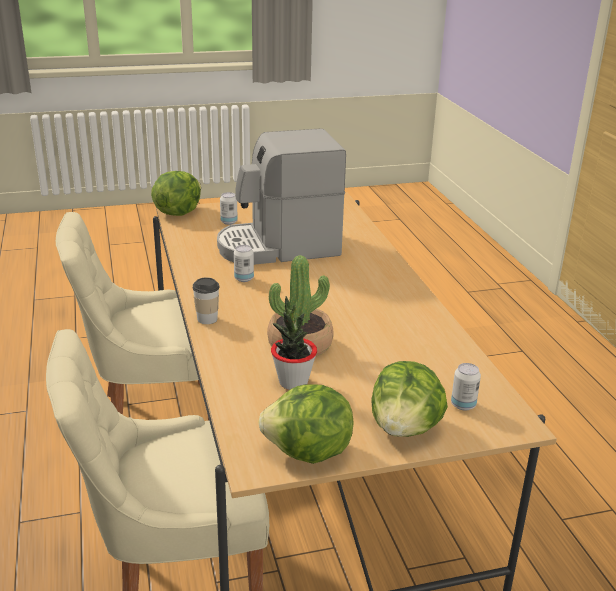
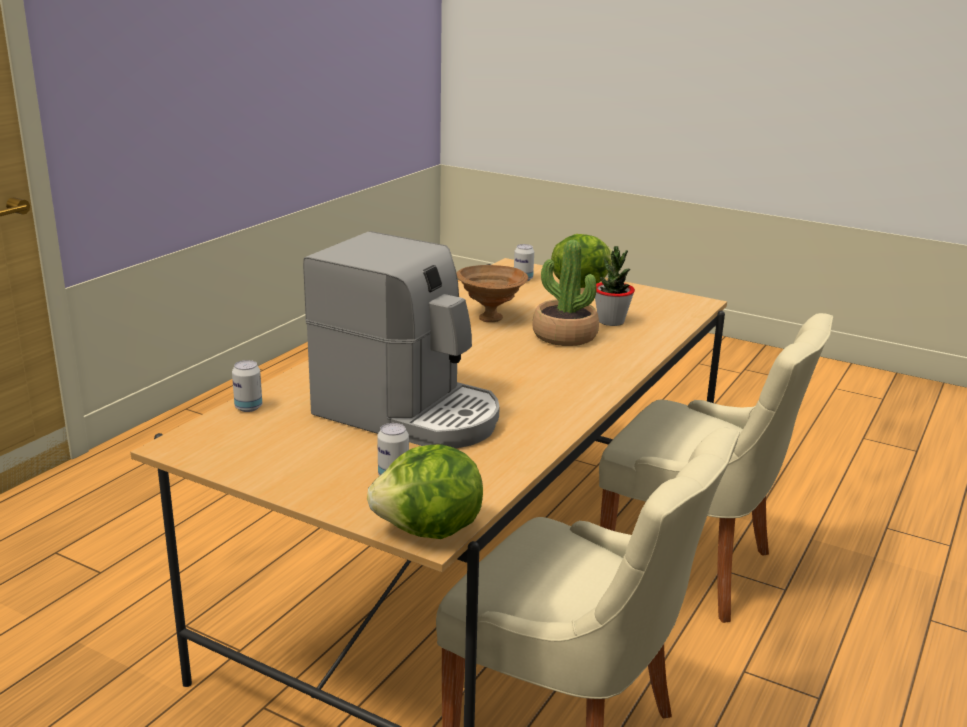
camera: 135 degrees left, 5 degrees down
cup [193,277,219,324] -> none
can [234,245,254,282] -> can moved to [232,360,262,412]
lettuce [258,384,354,464] -> none
none -> brown bowl [457,265,528,322]

